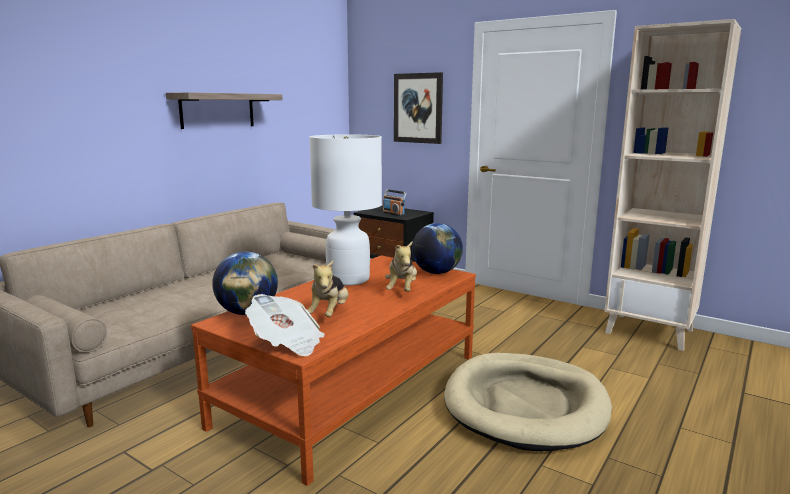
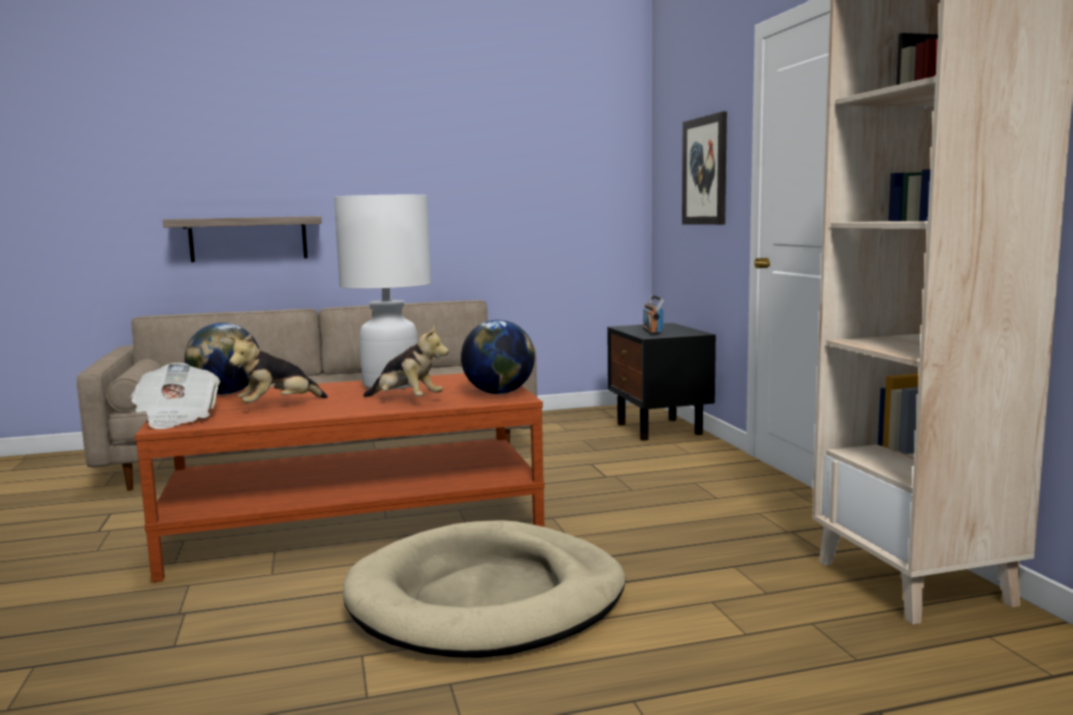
camera: 40 degrees right, 5 degrees down
shelf [166,92,283,129] -> shelf moved to [163,216,322,262]
plush toy [385,242,417,292] -> plush toy turned 105 degrees counterclockwise [363,325,449,397]

